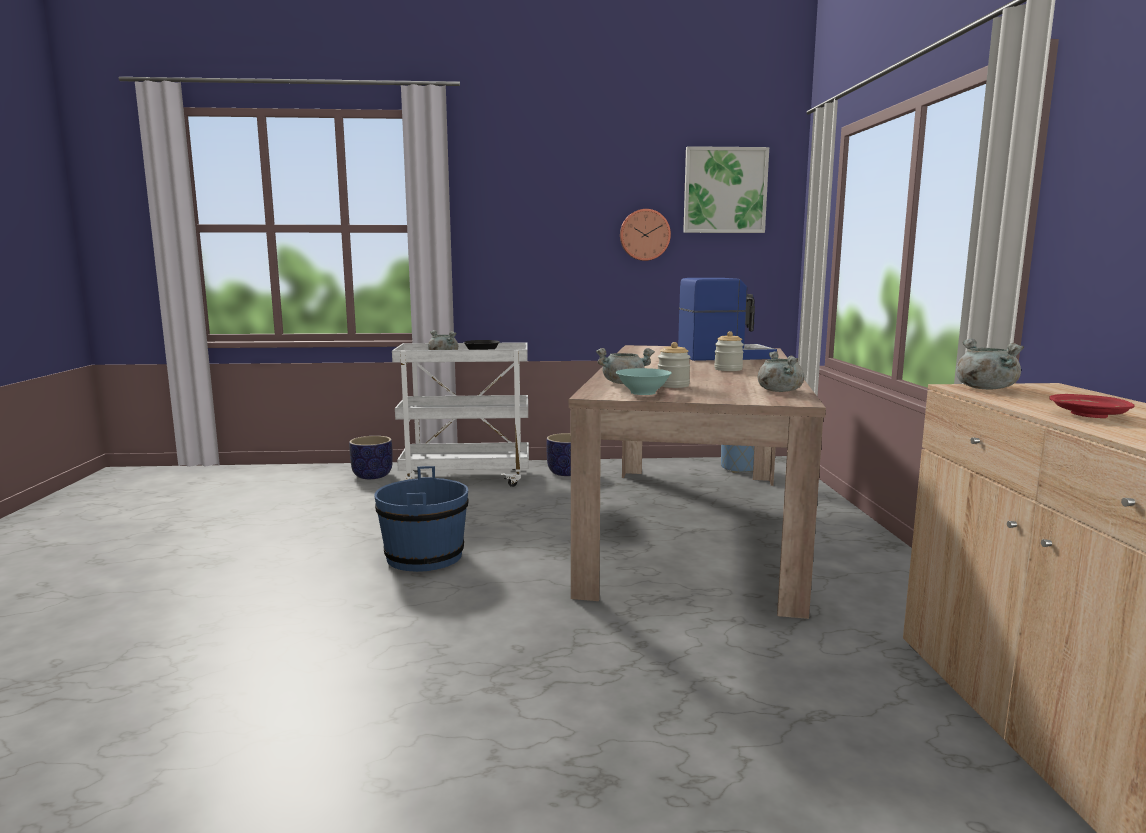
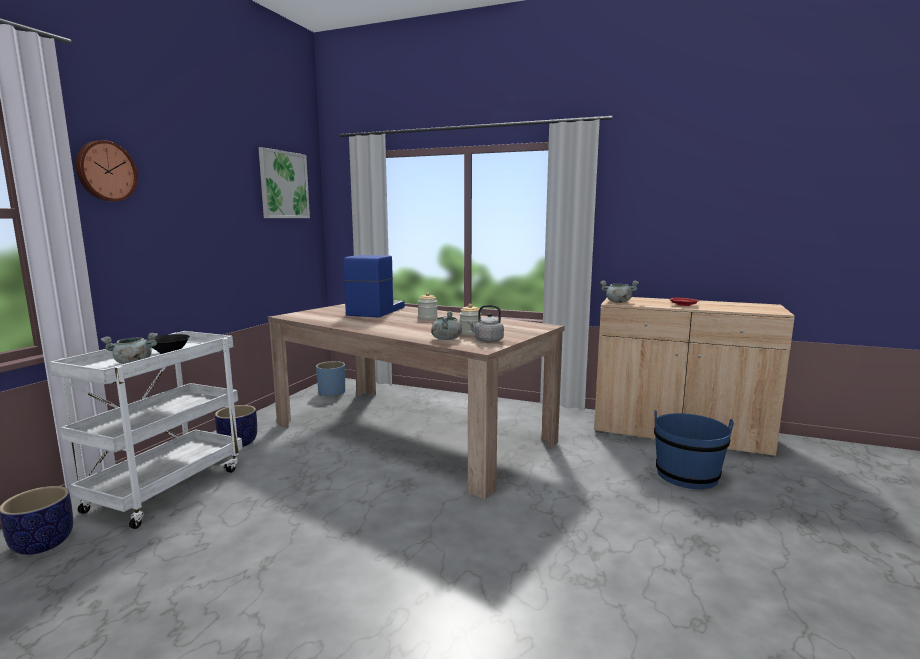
camera: 65 degrees left, 0 degrees up
blue bucket [374,466,469,572] -> blue bucket moved to [654,410,734,489]
turquoise bowl [616,368,672,395] -> grey kettle [467,305,504,343]
wall clock [620,209,671,261] -> wall clock moved to [76,140,138,201]
grey cooking pot [758,351,804,392] -> none

